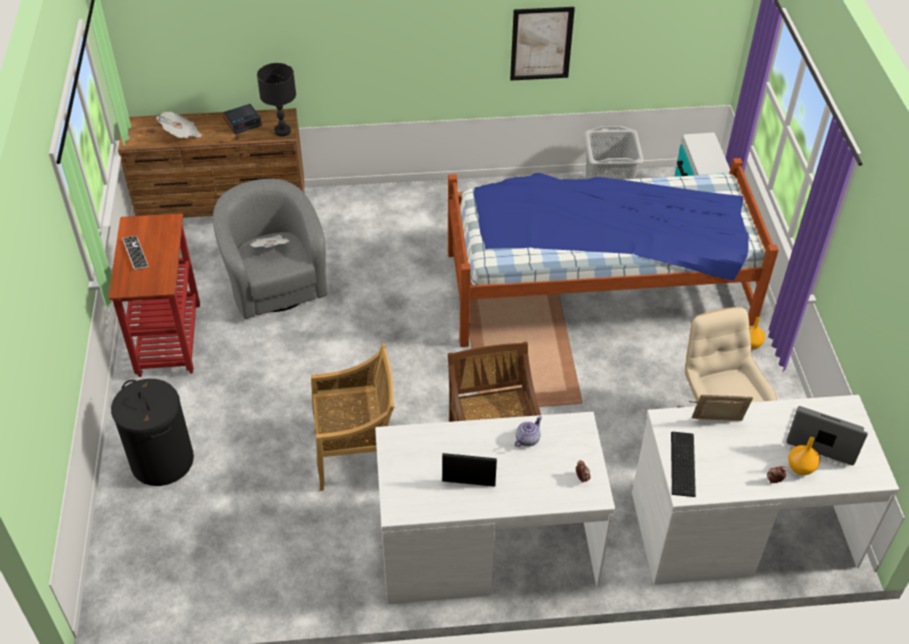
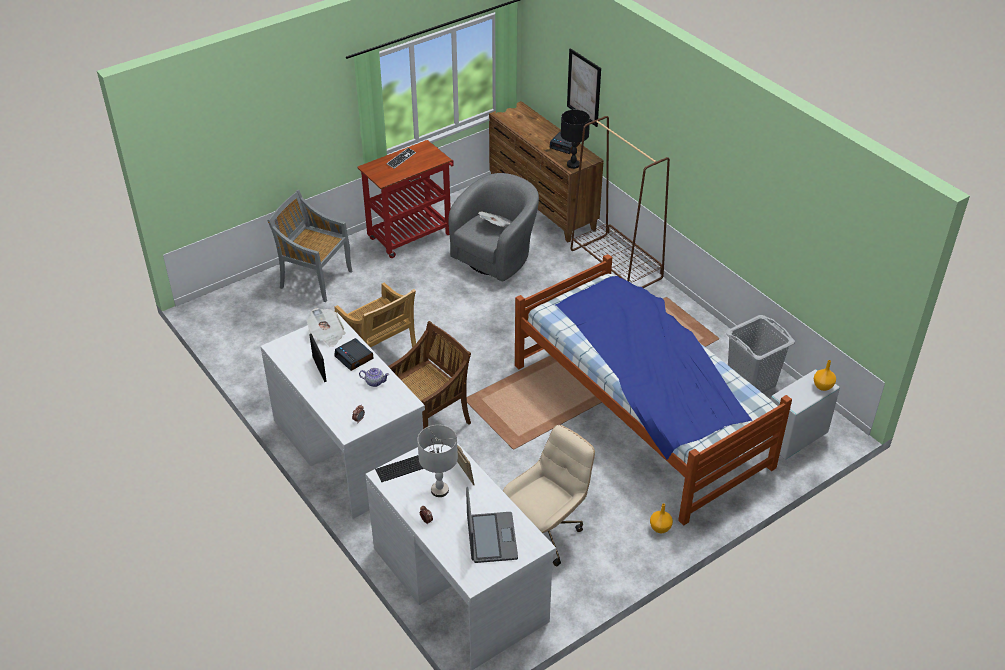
camera: 60 degrees right, 5 degrees down
black laundry basket [111,379,194,486] -> grey chair [267,190,352,302]
newspaper [156,112,201,139] -> newspaper moved to [307,308,346,347]
picture [510,7,575,81] -> picture moved to [567,48,601,127]
orange vase [788,437,820,475] -> orange vase moved to [814,360,836,391]
none -> alarm clock [334,338,374,371]
none -> grey table lamp [417,425,458,497]
none -> brown clothes rack [571,116,670,288]

